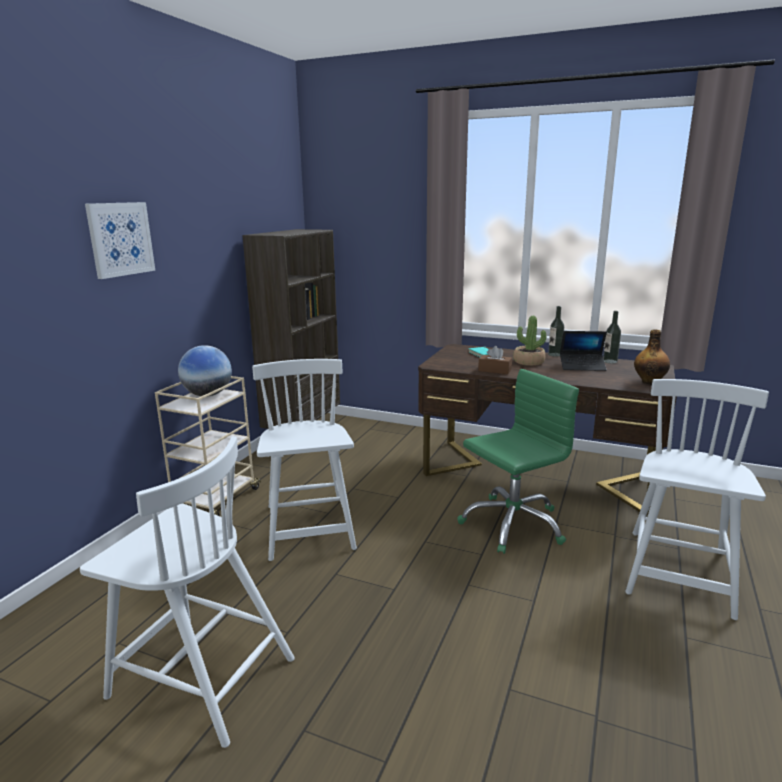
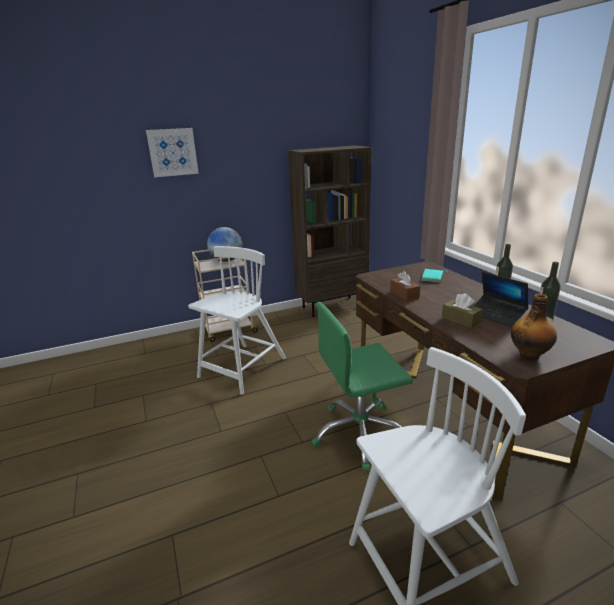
camera: 45 degrees right, 5 degrees up
white chair [80,436,295,748] -> none
green office chair [458,369,579,554] -> green office chair turned 150 degrees clockwise [312,302,413,471]
potted plant [513,316,546,366] -> none
none -> brown tissue box [442,293,483,328]

